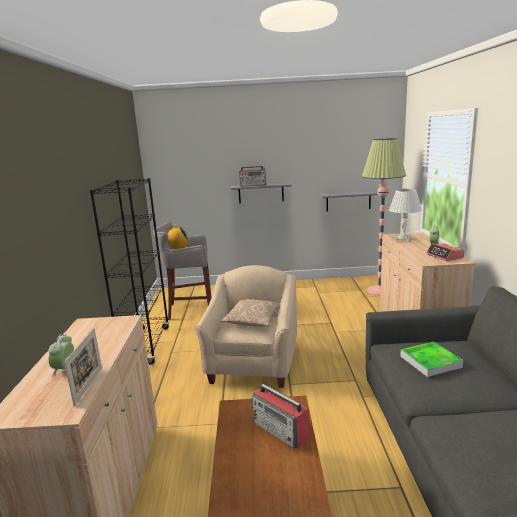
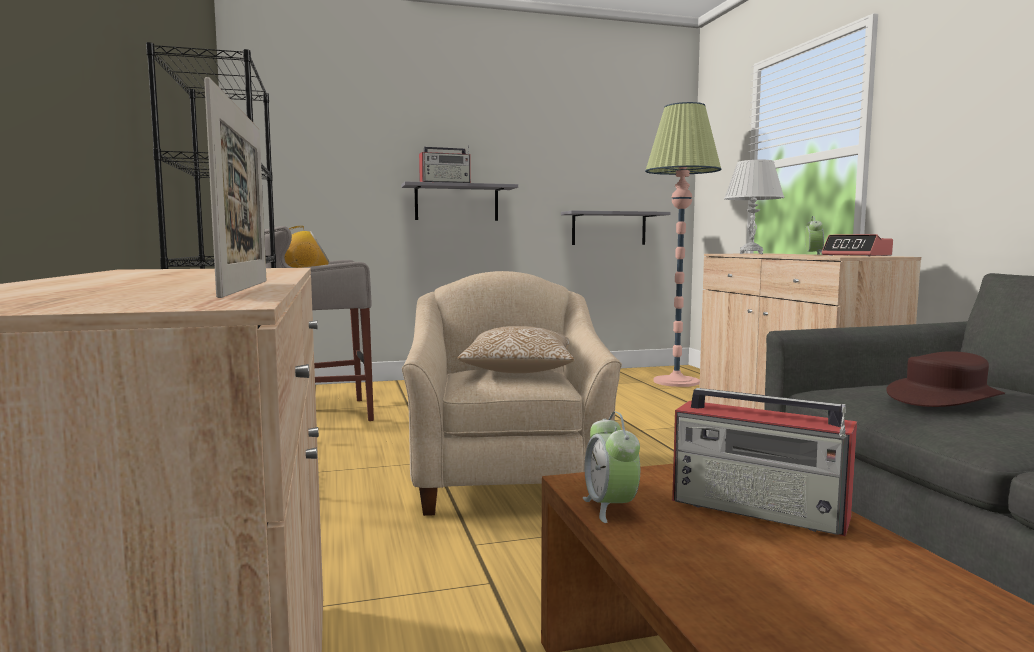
camera: 15 degrees left, 10 degrees down
alarm clock [49,334,74,377] -> alarm clock moved to [583,411,640,523]
tray [400,342,463,377] -> brown hat [886,351,1005,407]

